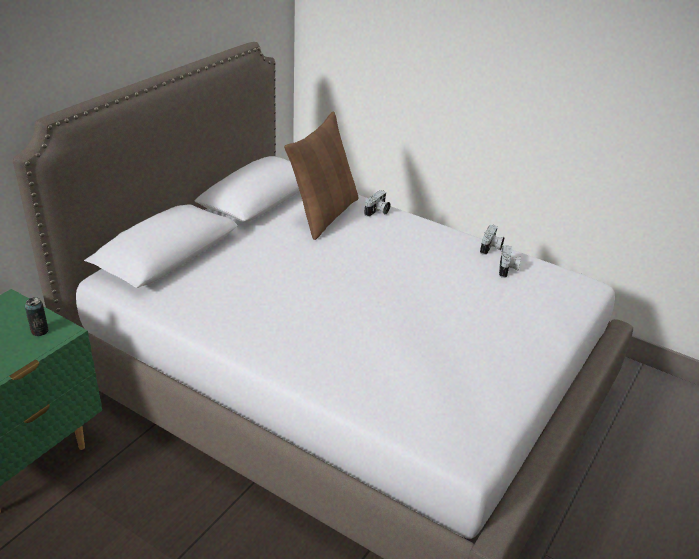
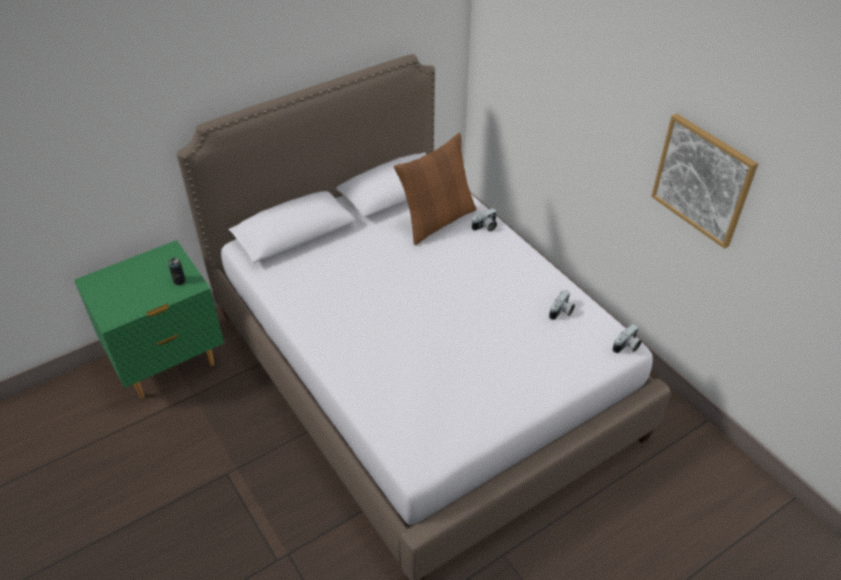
camera: 25 degrees right, 10 degrees up
camera [480,225,504,255] -> camera moved to [612,324,642,353]
none -> picture [652,113,758,249]

